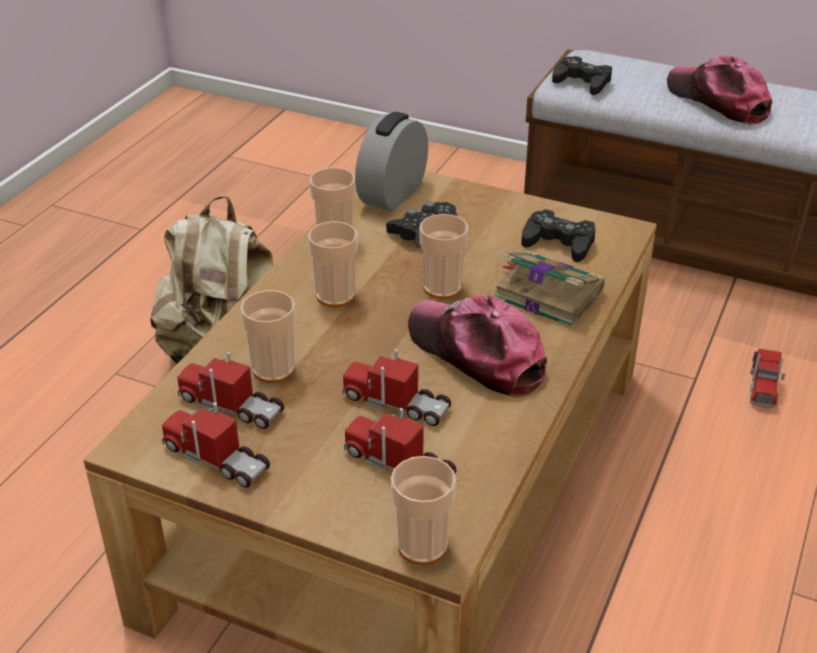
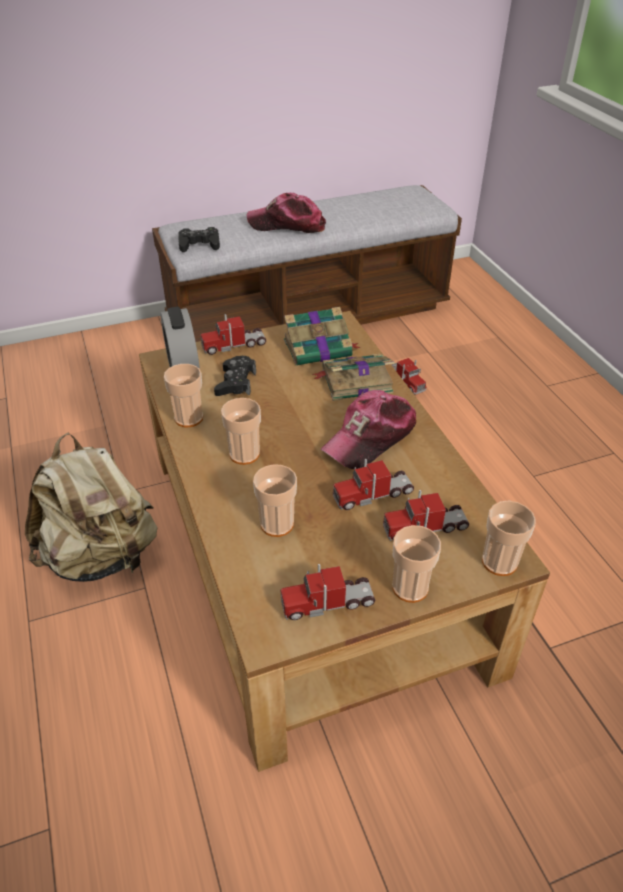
camera: 45 degrees left, 5 degrees up
toy truck [177,351,284,429] -> toy truck moved to [200,314,266,355]
cap [408,295,547,398] -> cap turned 45 degrees counterclockwise [321,390,417,469]
cup [419,214,468,299] -> cup moved to [392,525,441,603]
black game controller [521,209,595,262] -> book [284,307,361,366]

